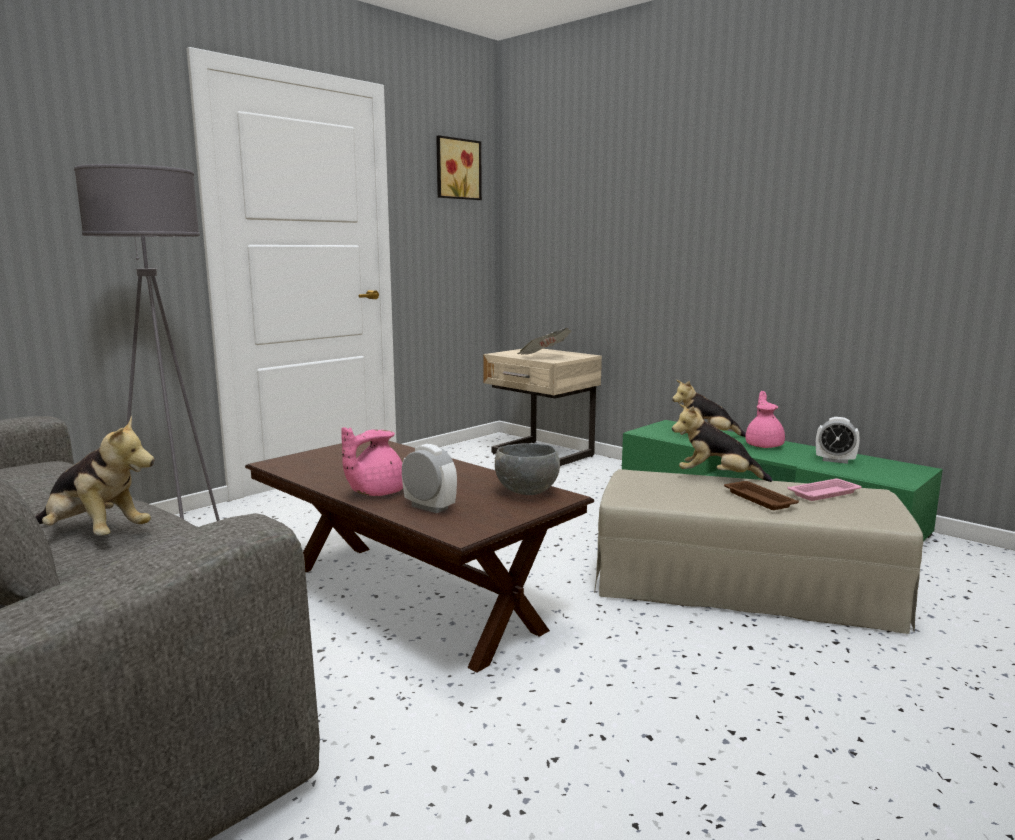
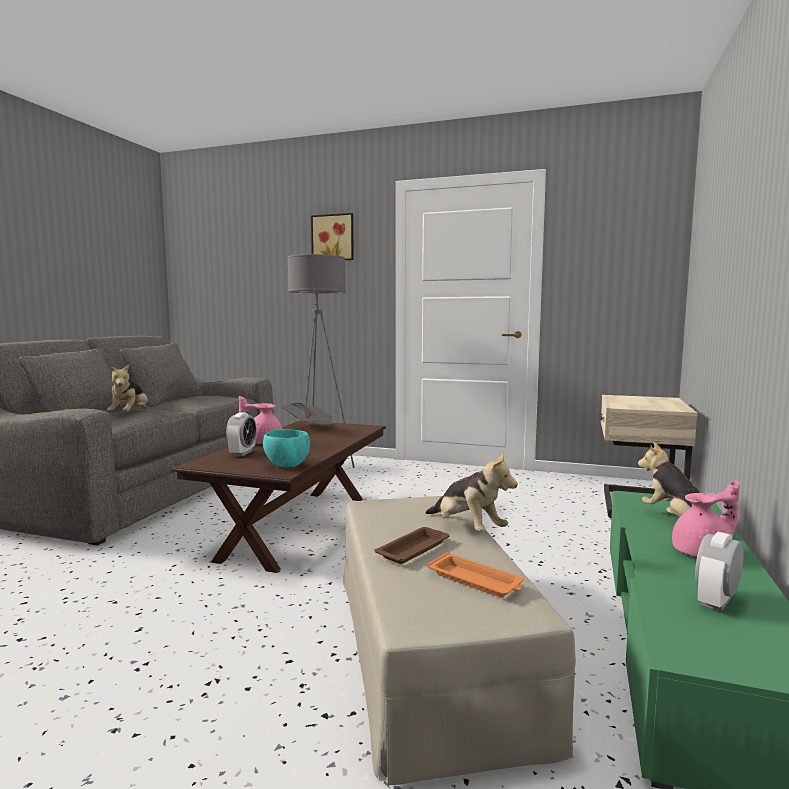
camera: 65 degrees right, 5 degrees down
picture [436,135,482,200] -> picture moved to [311,213,354,260]
grey bowl [495,443,560,495] -> turquoise bowl [263,429,310,467]
newspaper [517,328,572,355] -> newspaper moved to [281,403,333,424]
plush toy [672,404,772,482] -> plush toy turned 150 degrees clockwise [426,452,518,532]
pink tray [787,479,862,501] -> orange tray [427,552,524,597]
alarm clock [816,417,860,464] -> alarm clock turned 45 degrees clockwise [695,532,744,612]

